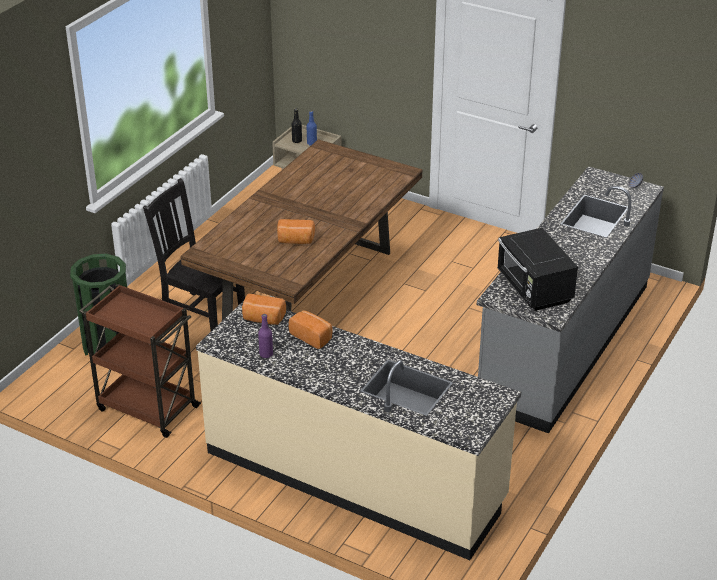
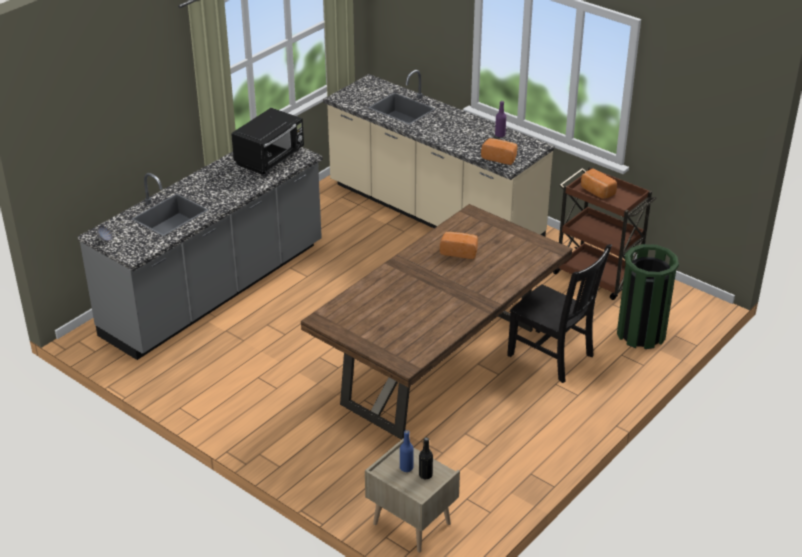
camera: 170 degrees left, 0 degrees up
bread [289,310,333,349] -> bread moved to [581,169,617,199]
black microwave [497,228,578,311] -> black microwave turned 45 degrees clockwise [231,108,304,175]

